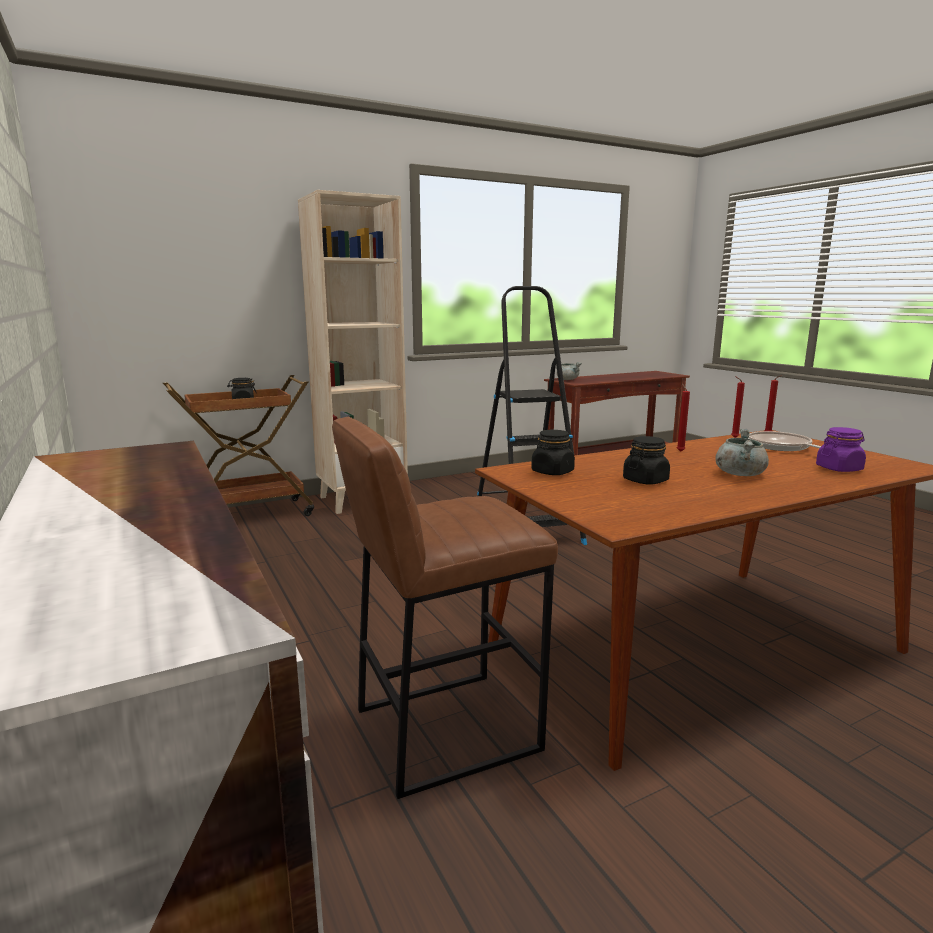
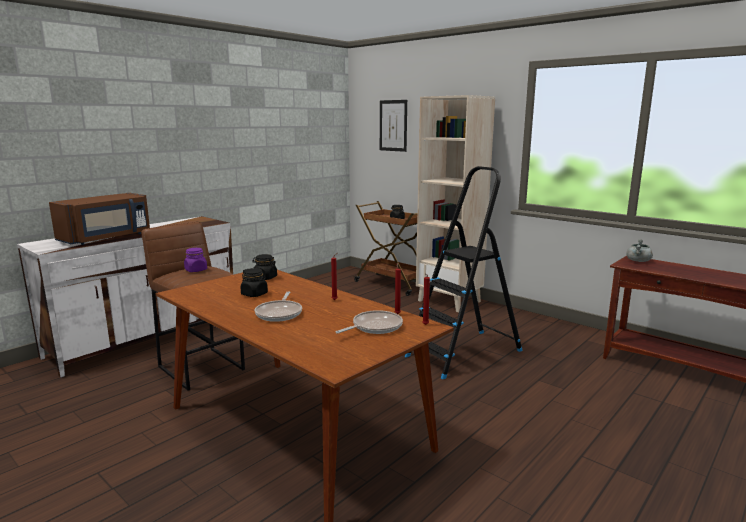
camera: 70 degrees right, 0 degrees up
grey cooking pot [715,429,769,476] -> frying pan [255,291,302,322]
purple jar [816,427,866,472] -> purple jar moved to [184,248,207,272]
none -> brown microwave [49,193,150,245]
none -> picture [380,100,407,152]

